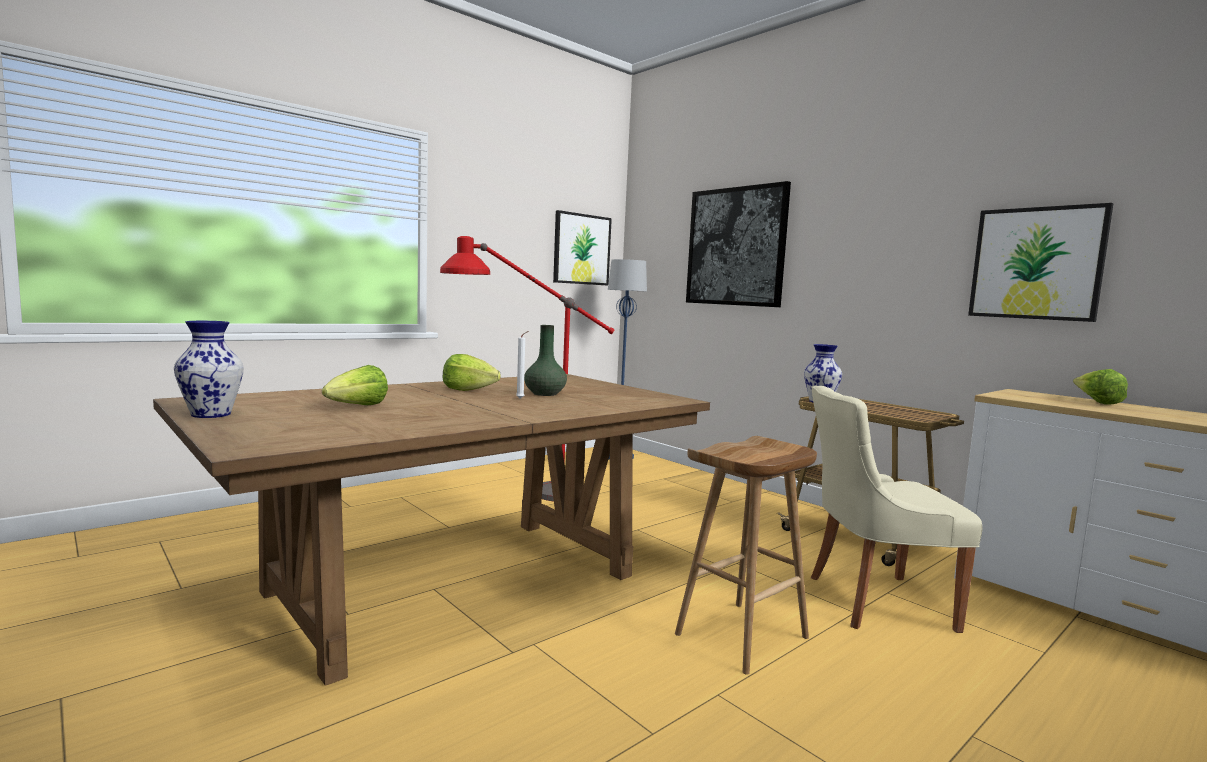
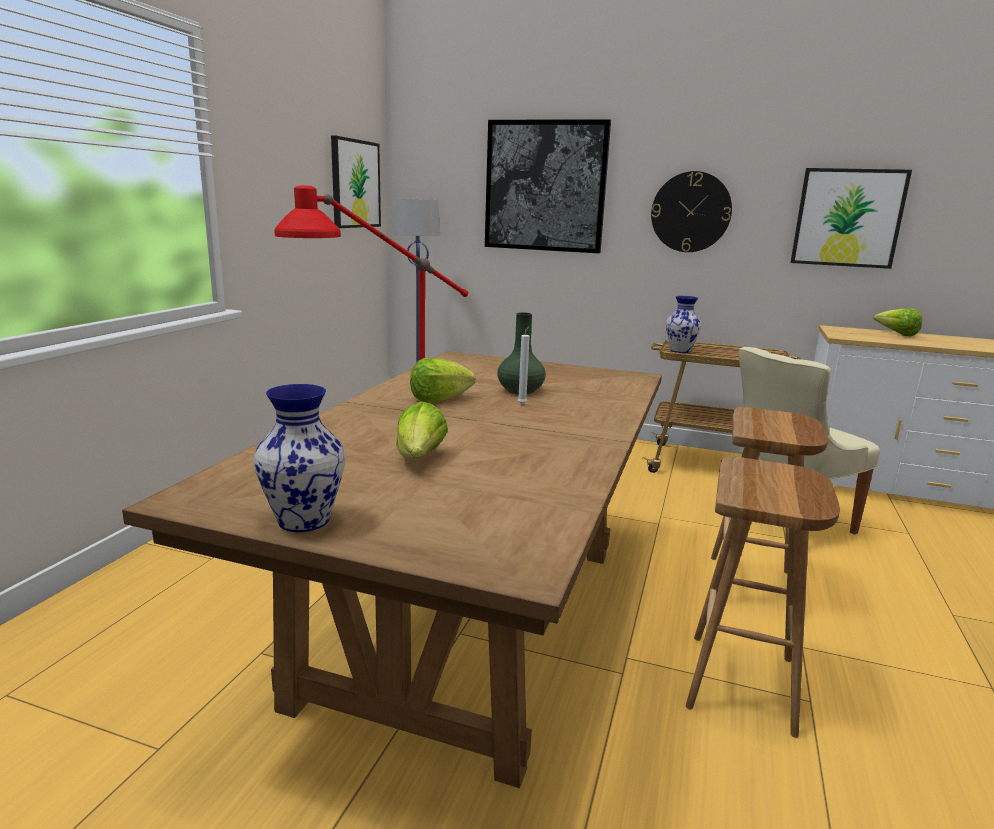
camera: 30 degrees left, 10 degrees up
none -> wall clock [651,171,732,252]
none -> brown stool [686,456,840,738]

